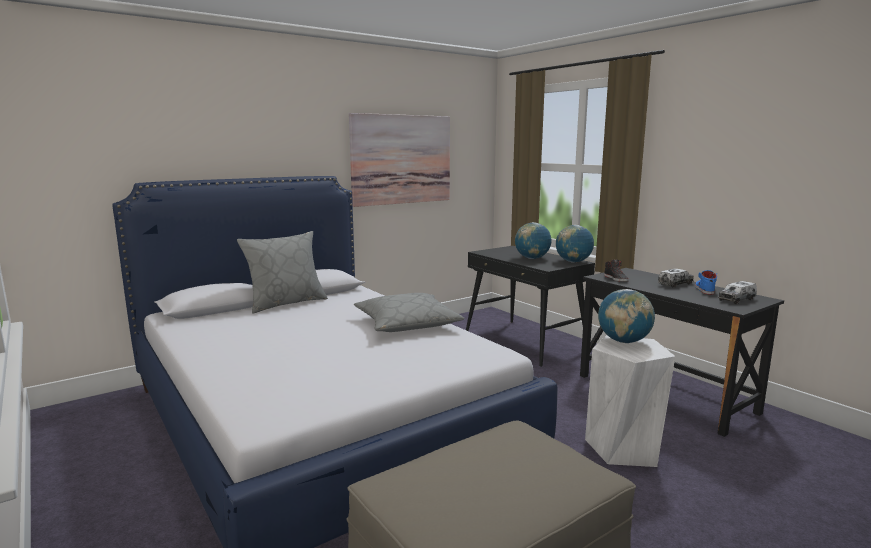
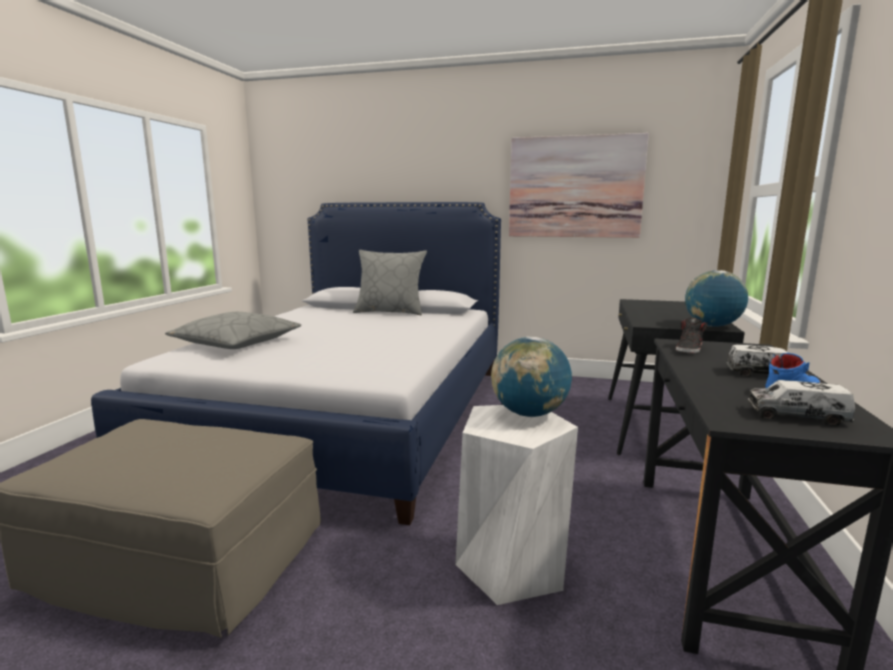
camera: 50 degrees right, 0 degrees up
grey pillow [354,293,464,332] -> grey pillow moved to [165,312,301,349]
globe [515,222,552,259] -> none

